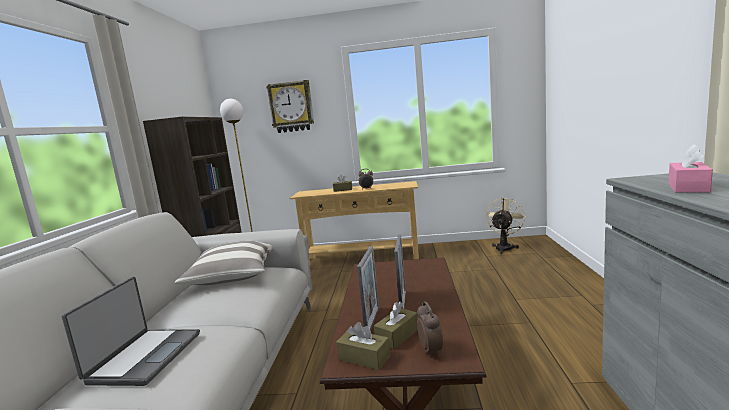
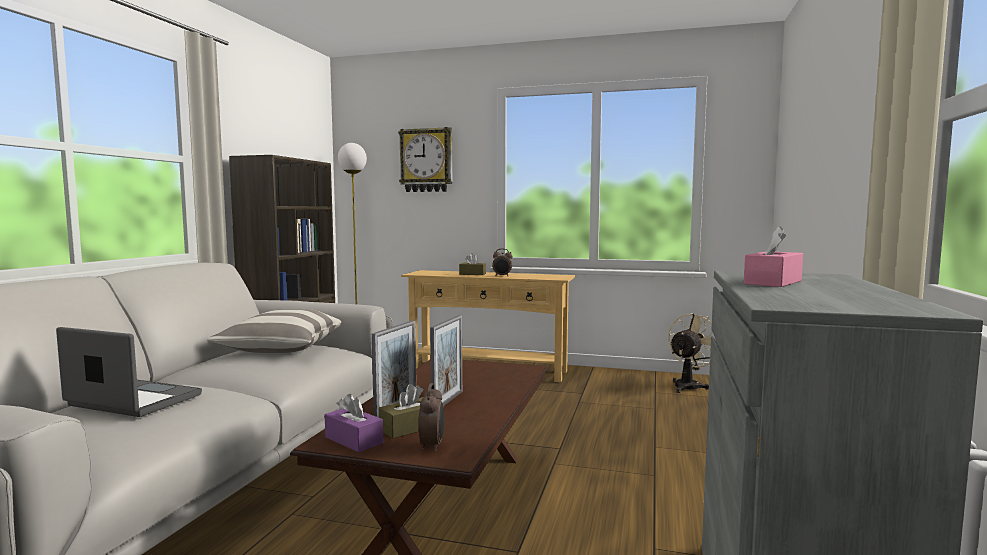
camera: 10 degrees right, 5 degrees down
laptop [62,277,200,386] -> laptop turned 90 degrees counterclockwise [56,327,202,417]
brown tissue box [336,322,390,370] -> purple tissue box [325,394,383,452]

